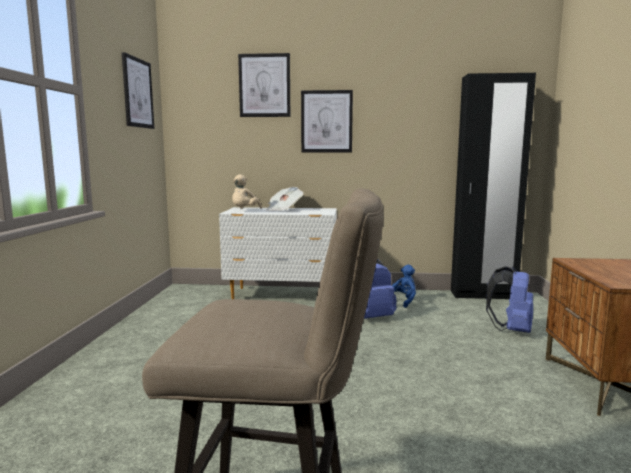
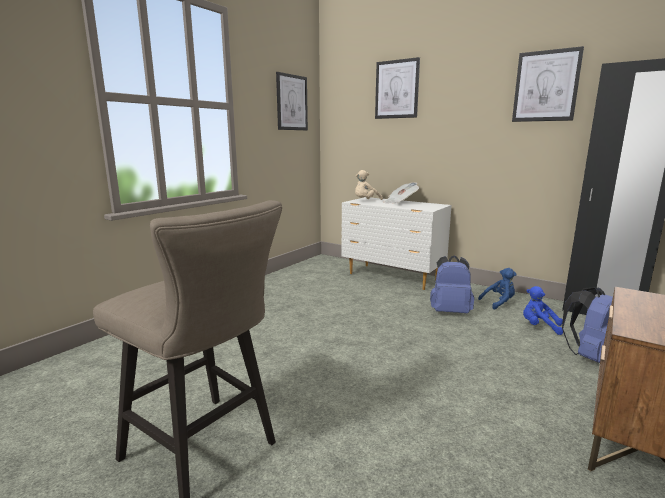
camera: 30 degrees right, 5 degrees up
picture [301,90,353,153] -> picture moved to [512,46,584,122]
none -> blue plush toy [523,286,564,335]

